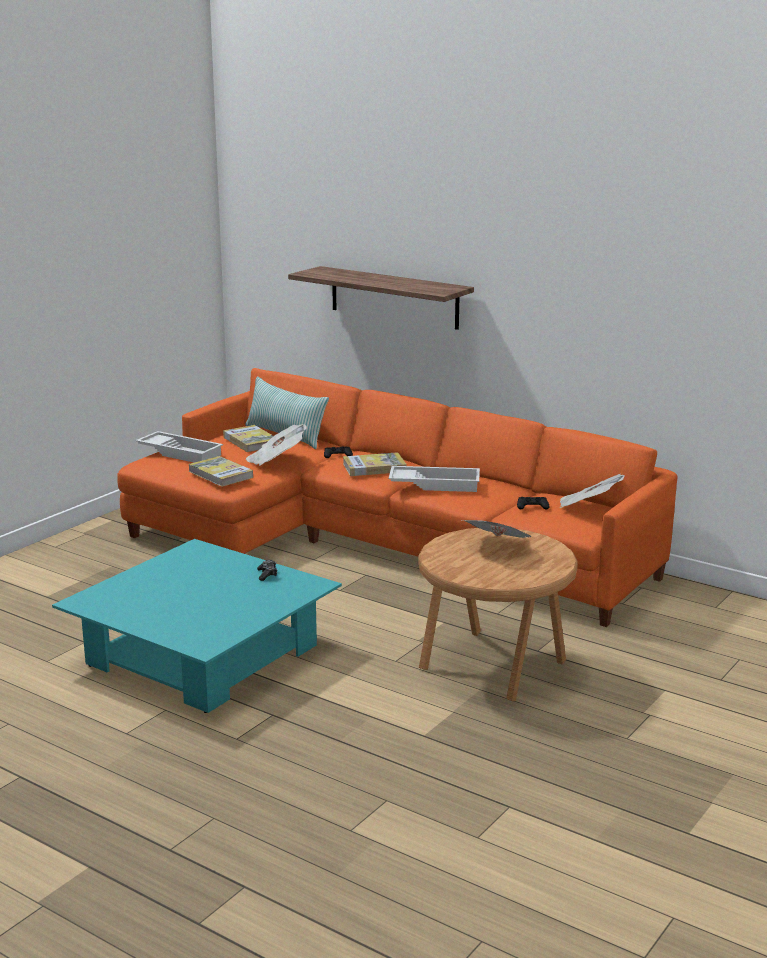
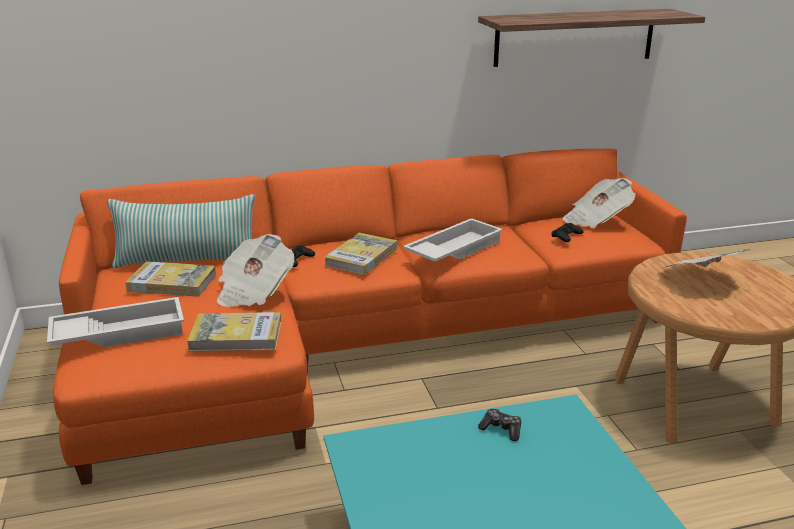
camera: 50 degrees left, 5 degrees up
shelf [288,266,474,330] -> shelf moved to [478,9,705,67]

